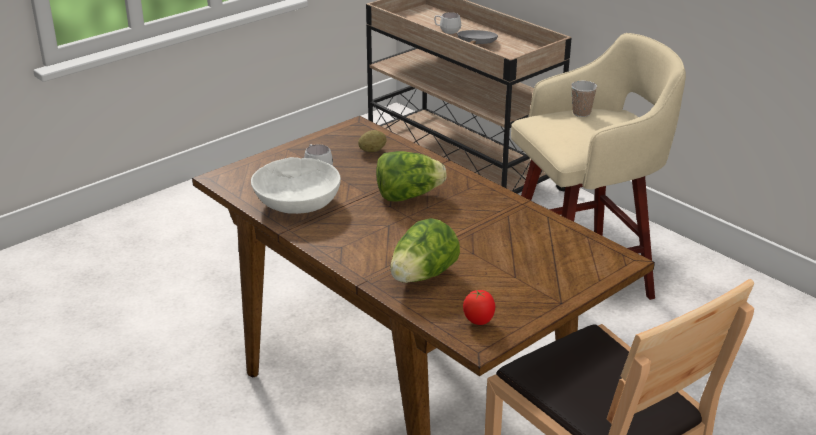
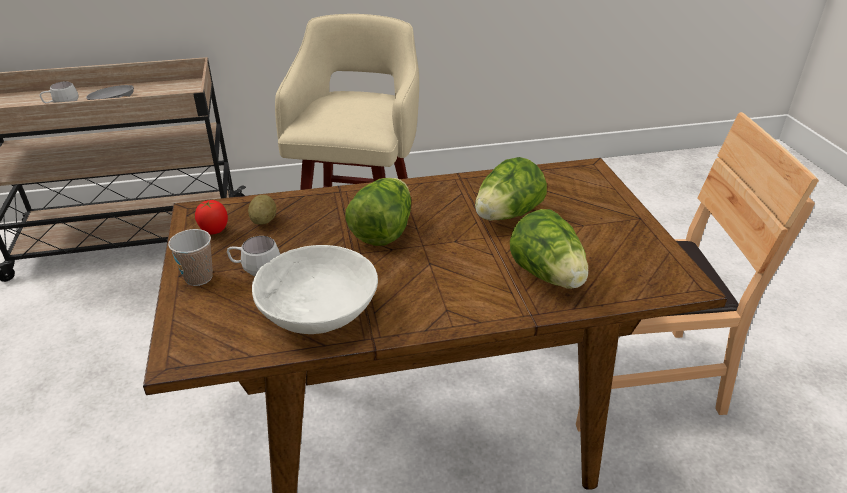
camera: 60 degrees left, 5 degrees up
tomato [463,290,495,325] -> tomato moved to [195,200,228,235]
cup [571,81,597,117] -> cup moved to [168,229,213,286]
none -> lettuce [475,157,547,221]

